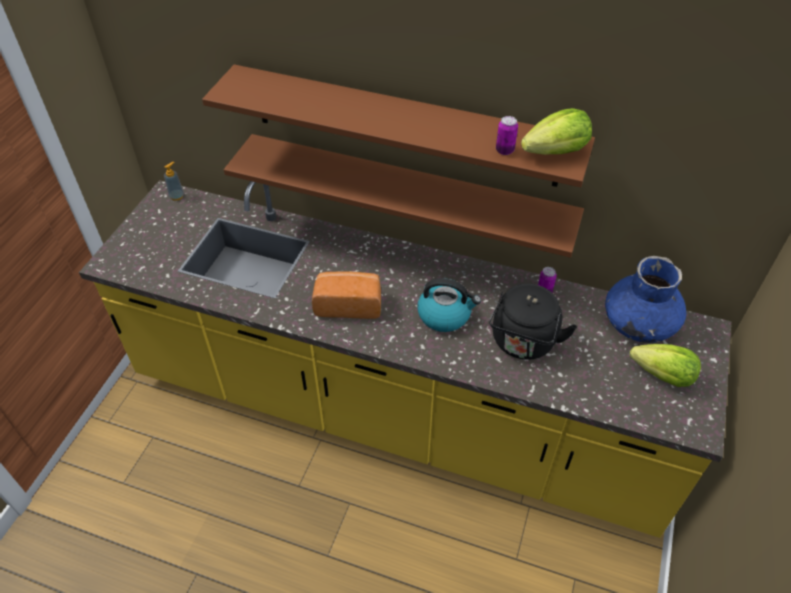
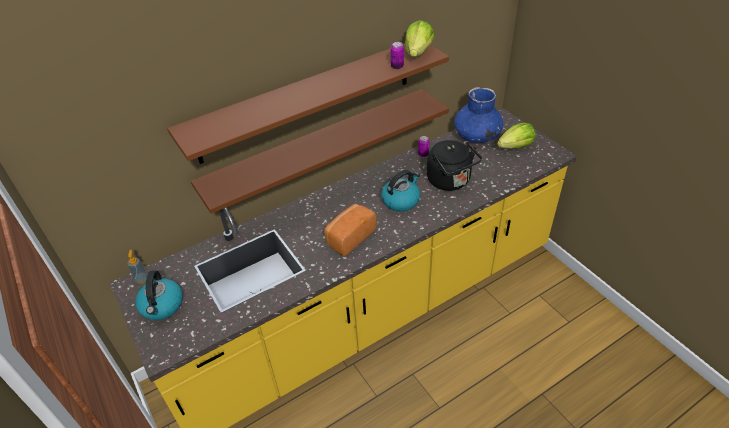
camera: 50 degrees left, 5 degrees down
none -> kettle [135,270,183,320]

